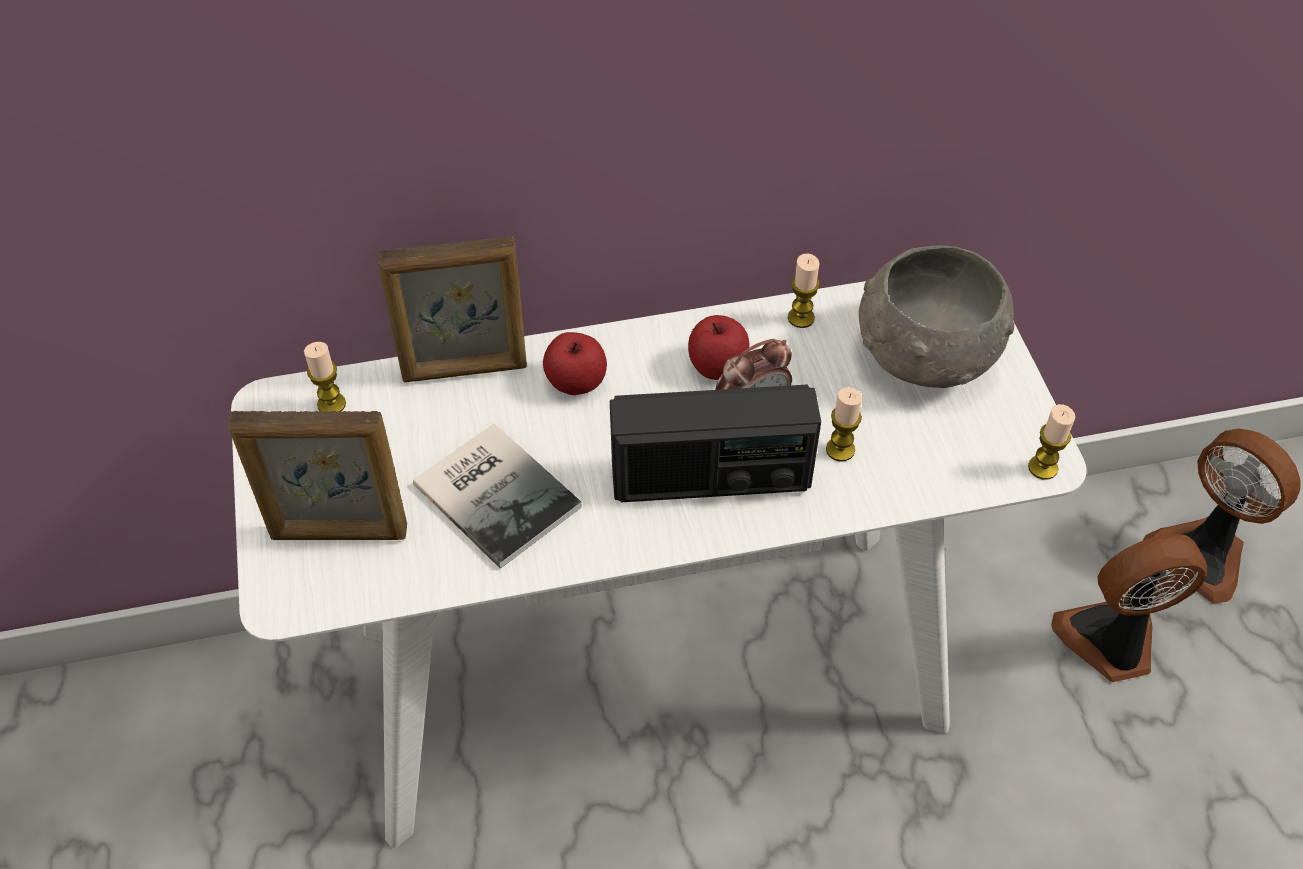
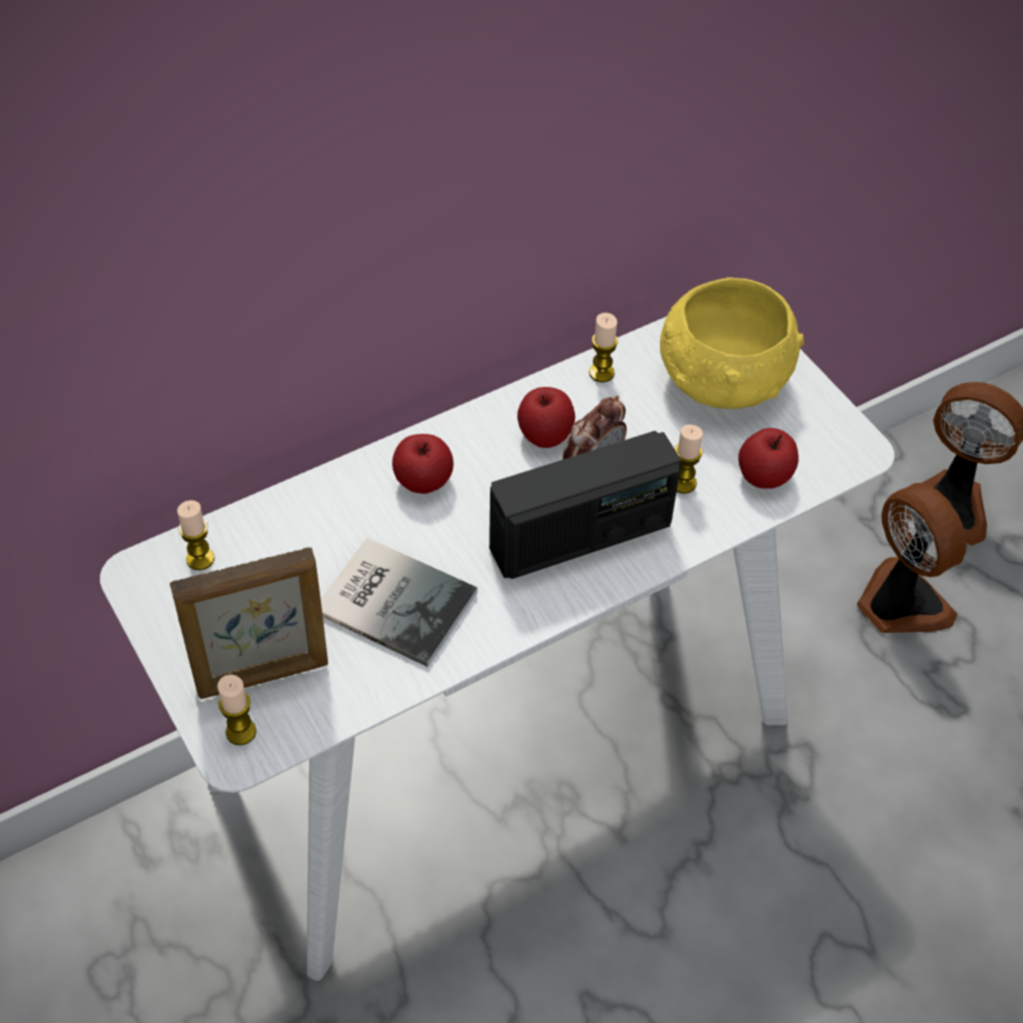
camera: 20 degrees left, 0 degrees up
picture frame [377,236,527,382] -> none
grey bowl [859,245,1014,388] -> yellow bowl [660,277,804,409]
candle [1028,404,1075,480] -> candle moved to [217,674,256,745]
fan [1051,534,1207,682] -> fan turned 90 degrees clockwise [857,483,967,633]
none -> apple [738,428,799,489]

